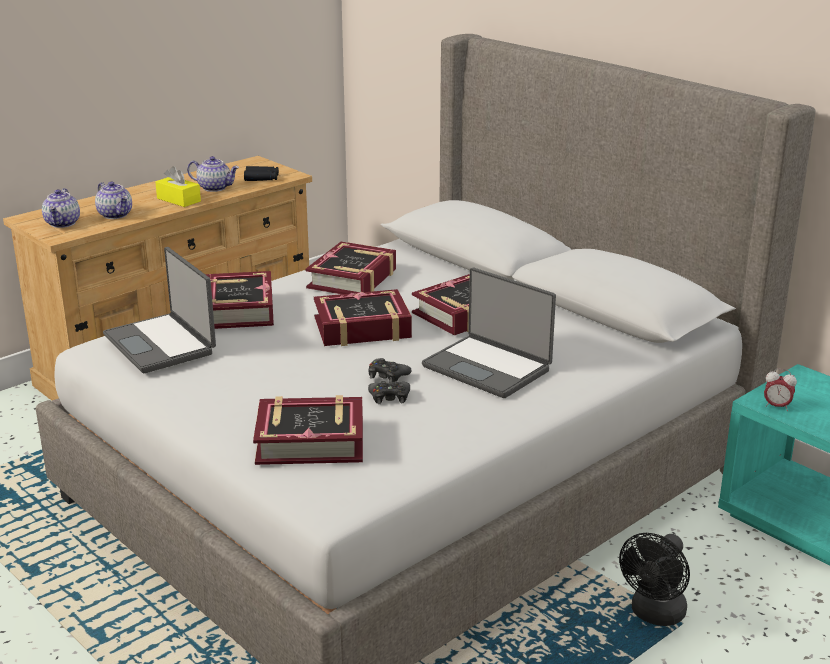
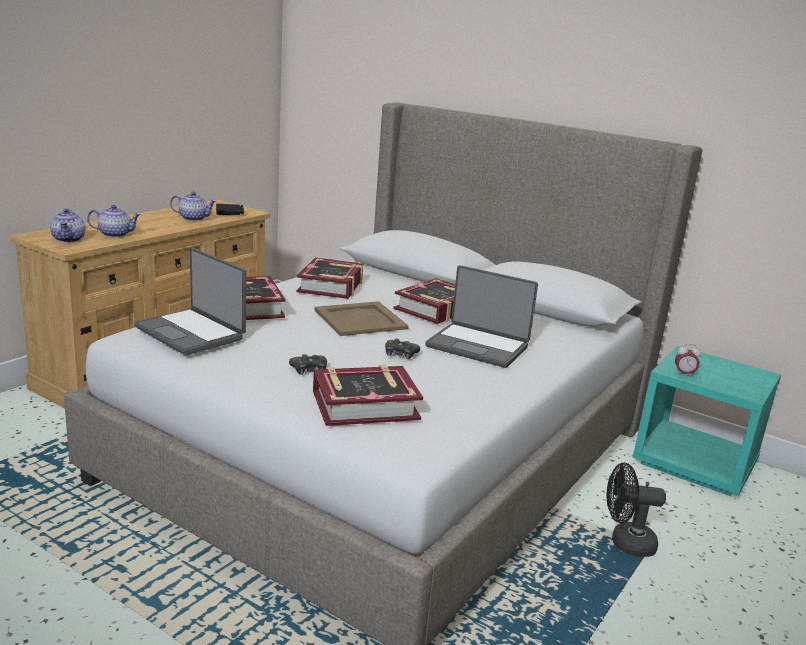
camera: 15 degrees left, 5 degrees down
teapot [95,181,132,219] -> teapot turned 45 degrees counterclockwise [87,205,141,238]
yellow tissue box [155,166,201,207] -> none
book [314,289,412,346] -> beige tray [314,301,409,336]
black game controller [368,381,410,404] -> black game controller moved to [289,354,327,375]
black fan [619,533,690,626] -> black fan turned 75 degrees clockwise [607,463,666,557]

